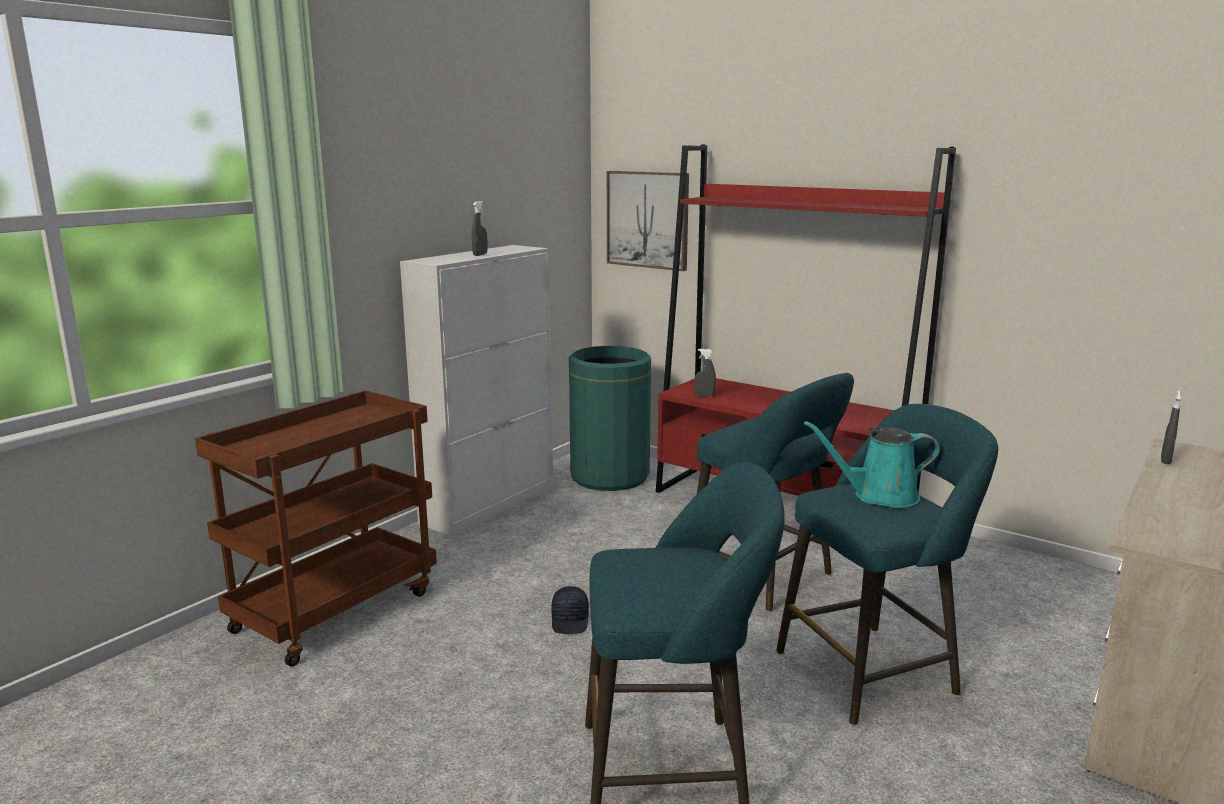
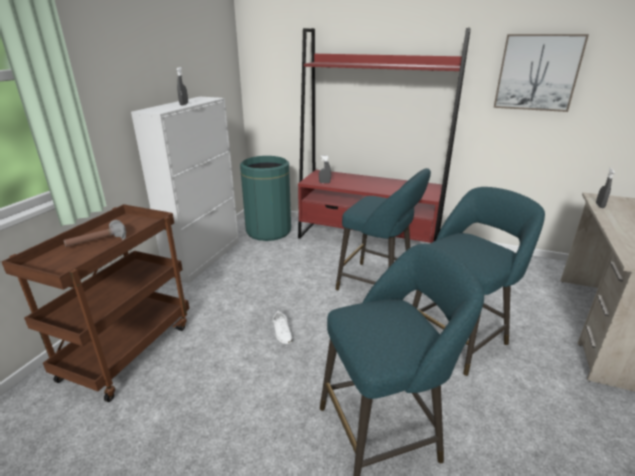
camera: 15 degrees left, 10 degrees up
black cap [552,586,589,634] -> white shoe [273,311,292,344]
picture [607,171,689,271] -> picture moved to [494,34,589,112]
turquoise watering can [804,421,940,508] -> none
none -> hammer [63,220,126,247]

